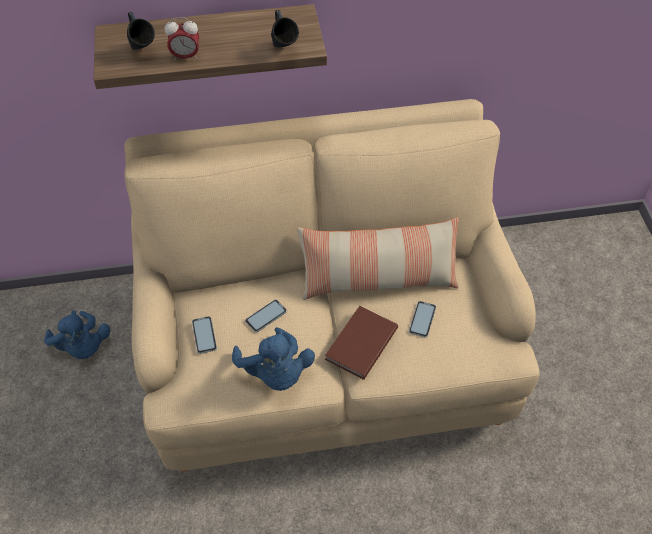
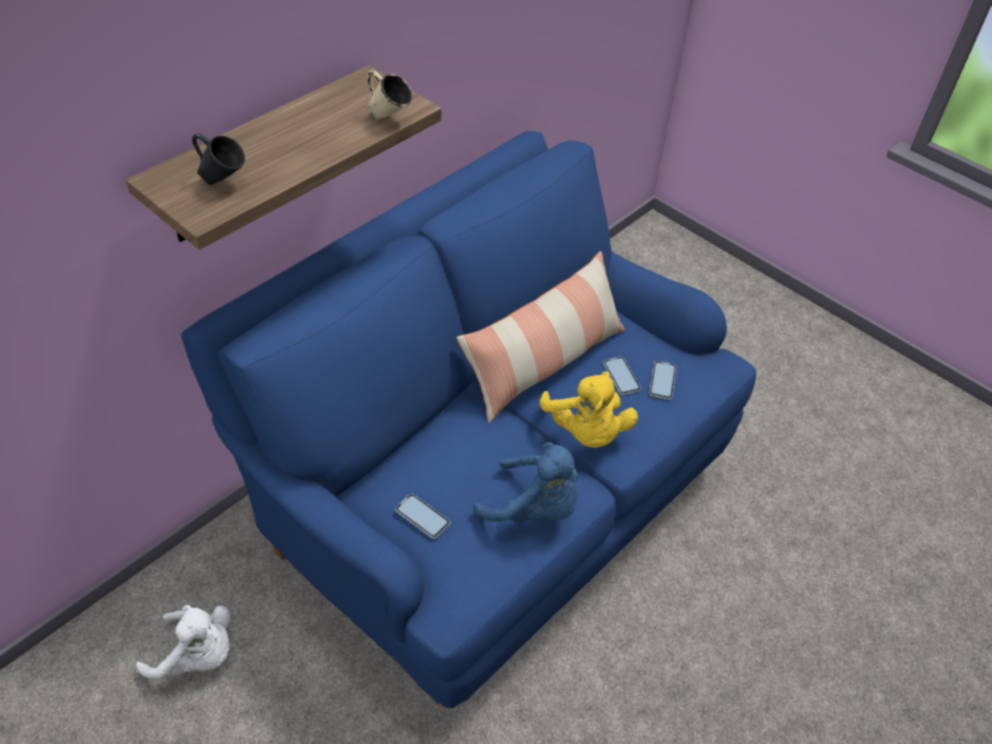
camera: 40 degrees left, 5 degrees down
blue plush toy [44,310,110,359] -> white plush toy [136,605,230,679]
beige sofa [124,99,540,472] -> blue sofa [181,131,756,708]
alarm clock [164,17,199,61] -> none
phone [245,300,287,332] -> phone moved to [649,361,677,400]
blue mug [271,10,299,47] -> beige mug [367,70,412,120]
brown book [325,306,398,380] -> yellow plush toy [539,371,638,448]

